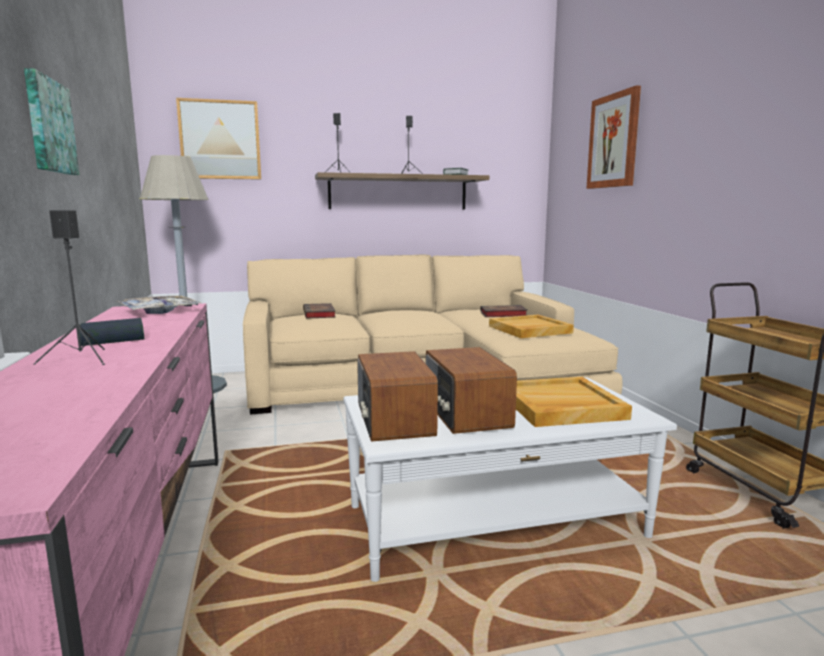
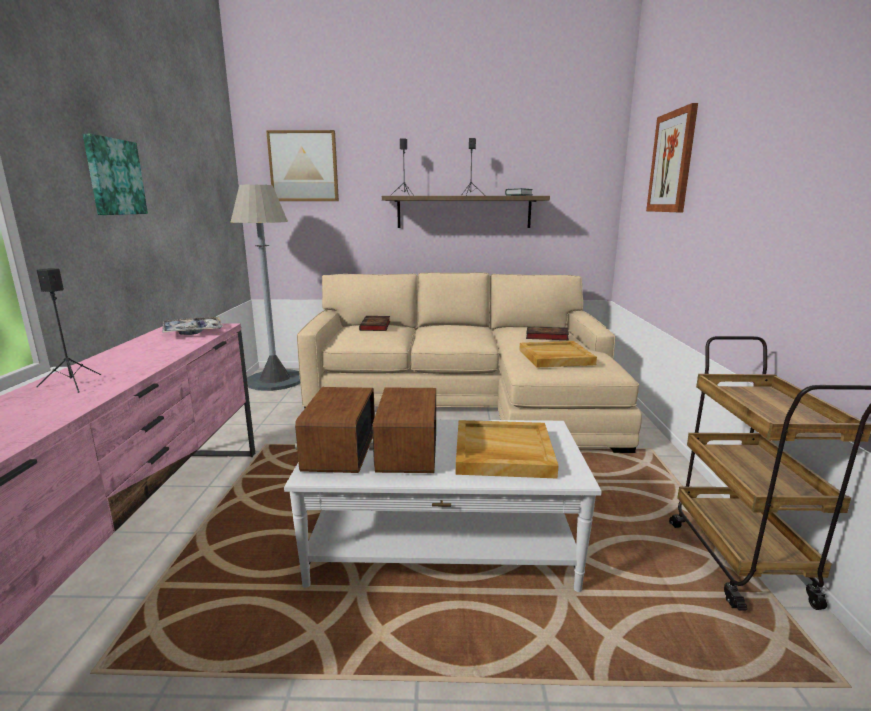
camera: 15 degrees right, 5 degrees up
book [79,318,144,346] -> none

